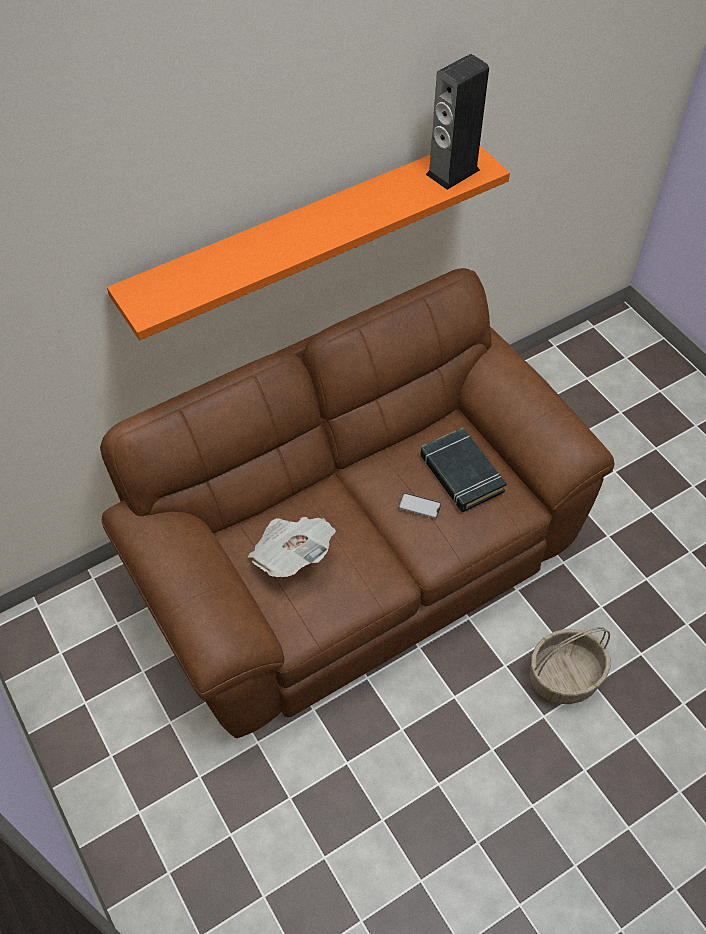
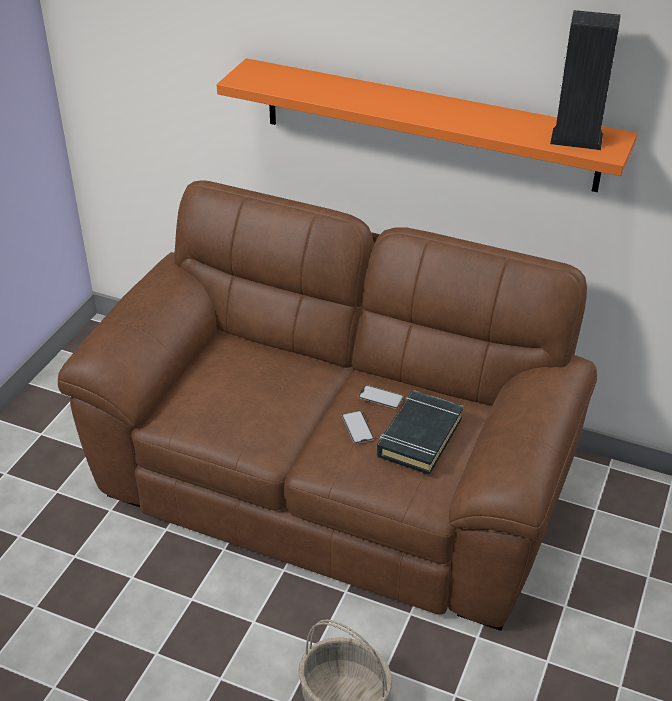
camera: 55 degrees right, 15 degrees down
newspaper [248,517,336,577] -> none
none -> phone [358,385,404,409]

